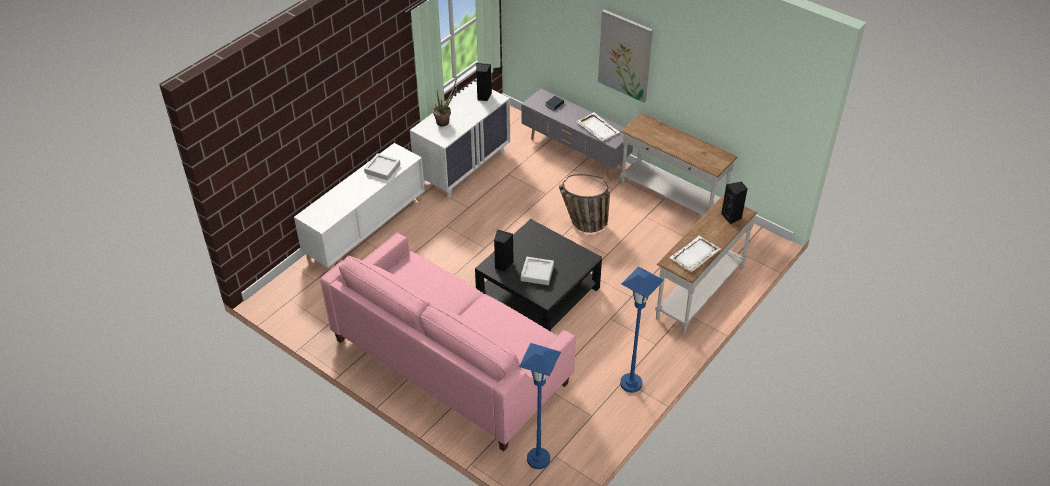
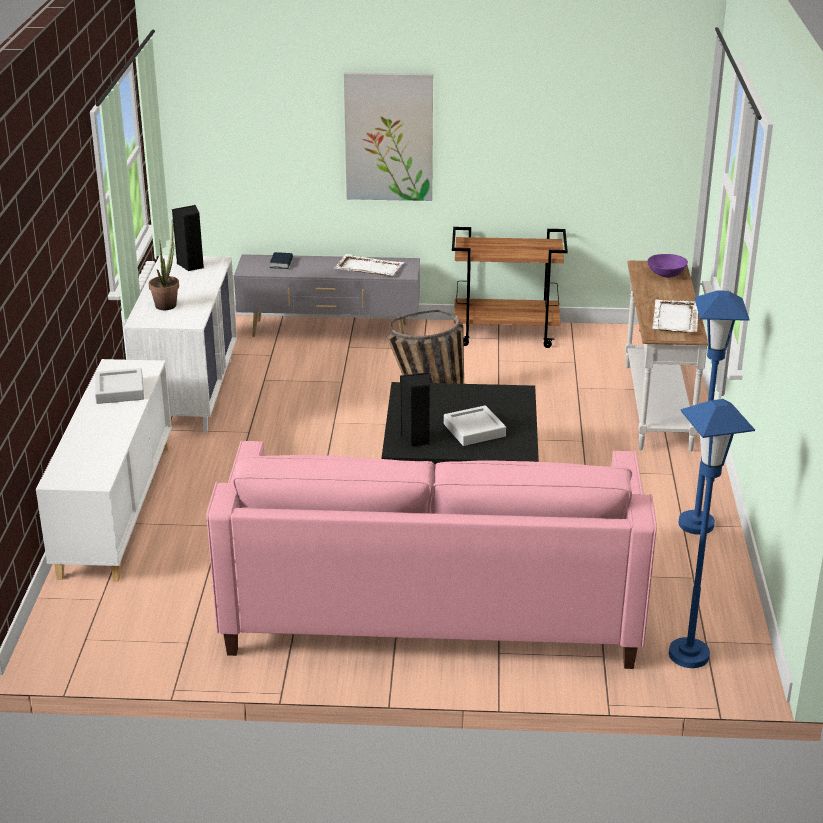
camera: 35 degrees left, 15 degrees down
white console table [620,113,738,216] -> brown cart [452,227,568,348]
black speaker [721,182,748,224] -> purple bowl [648,254,688,278]

